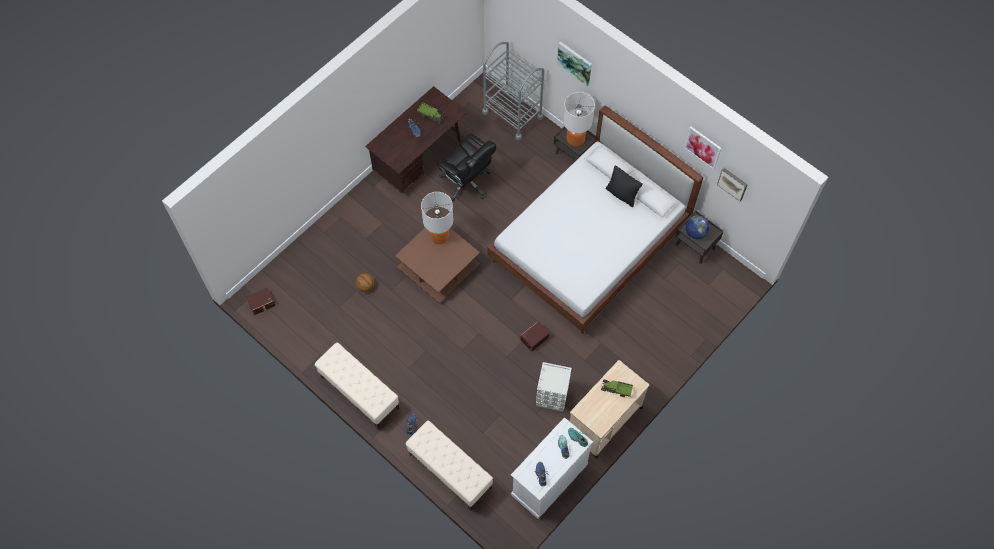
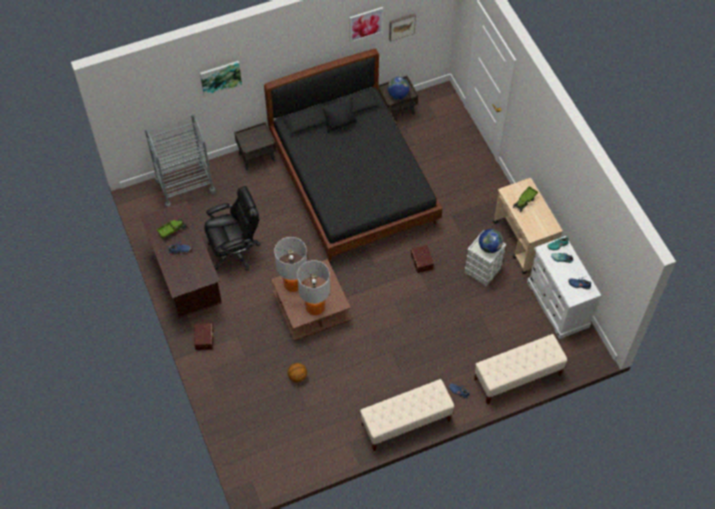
camera: 65 degrees left, 5 degrees down
brown storage box [246,288,276,315] -> brown storage box moved to [194,323,214,350]
white bed [487,106,703,334] -> black bed [264,49,443,263]
table lamp [563,92,595,146] -> table lamp moved to [297,260,330,315]
none -> globe [479,229,503,253]

